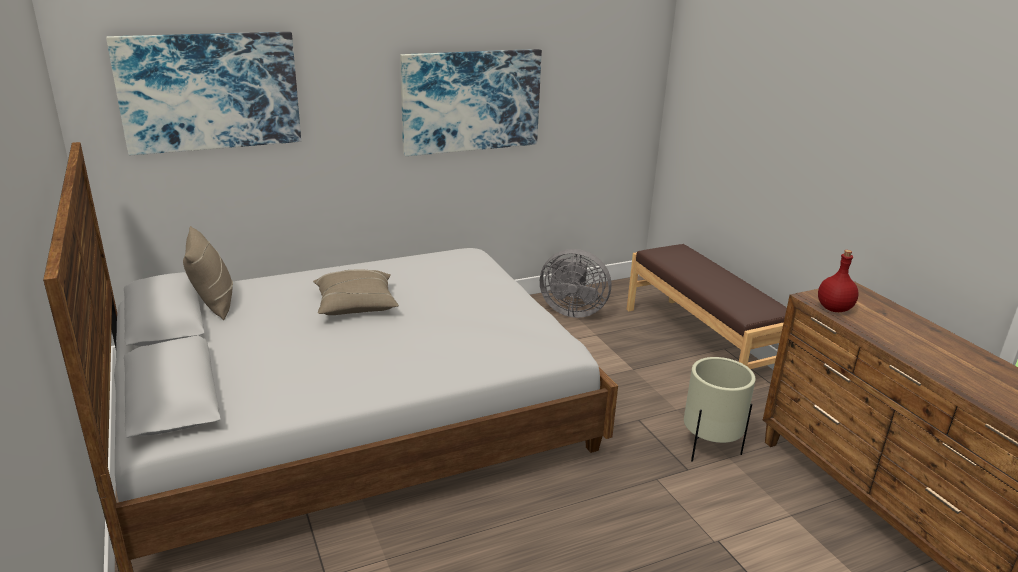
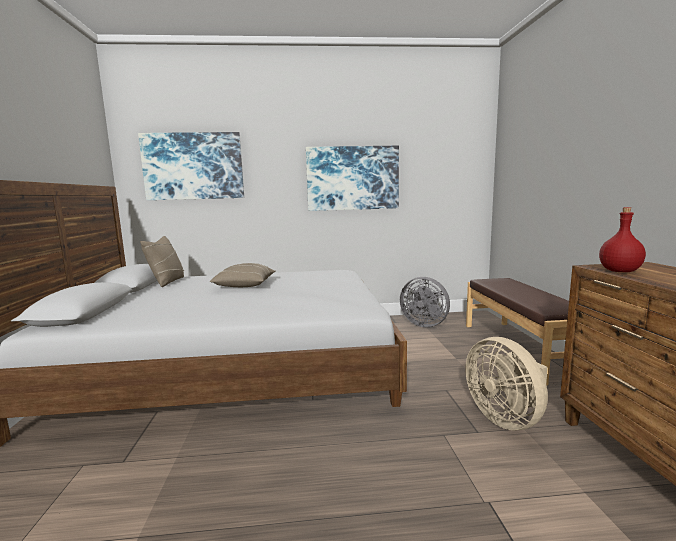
camera: 20 degrees right, 15 degrees down
beige planter [684,357,756,462] -> beige fan [465,337,548,430]

